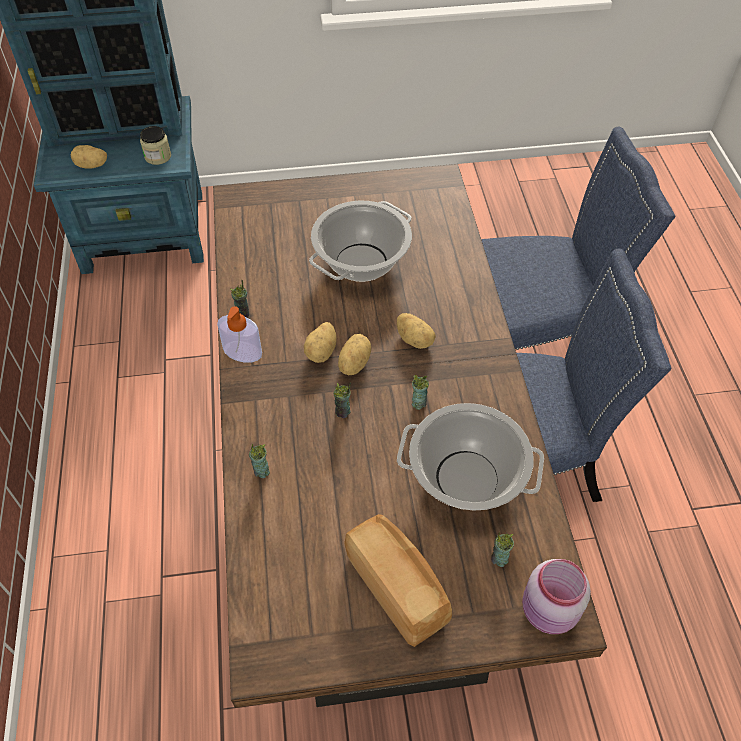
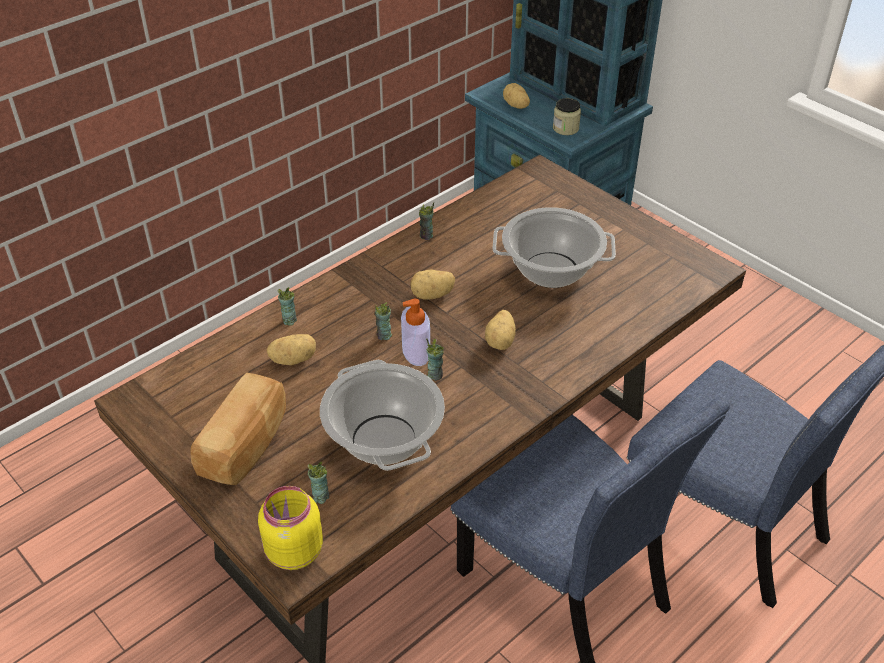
camera: 55 degrees right, 10 degrees down
soap dispenser [217,306,262,363] -> soap dispenser moved to [401,298,430,366]
potato [338,334,371,375] -> potato moved to [267,334,316,365]
pink jar [522,559,591,634] -> yellow jar [258,486,323,570]

